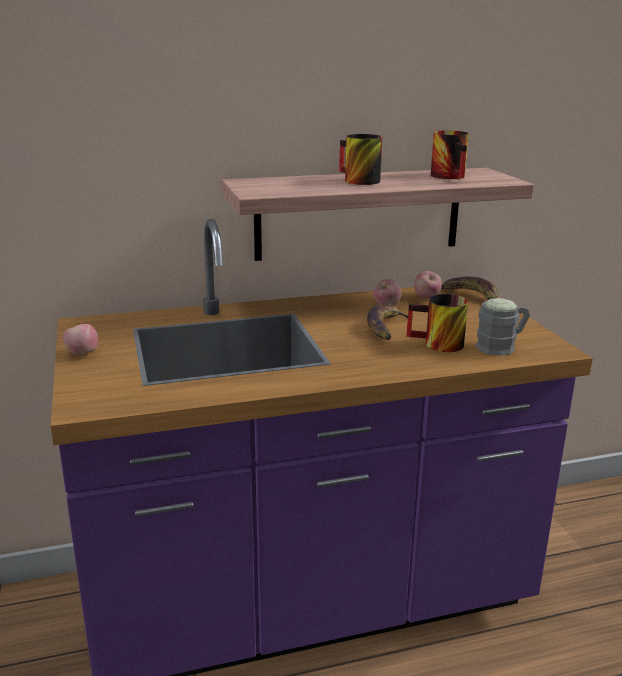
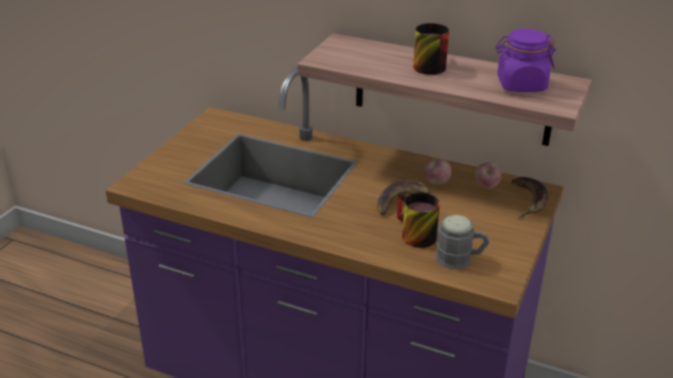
camera: 40 degrees right, 10 degrees up
apple [63,324,98,356] -> none
mug [431,130,469,179] -> purple jar [495,29,556,92]

